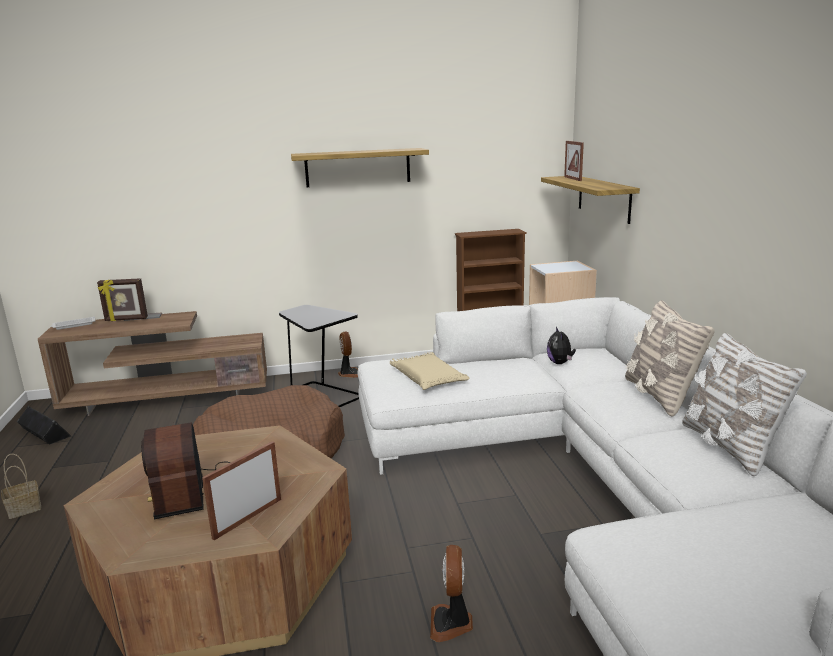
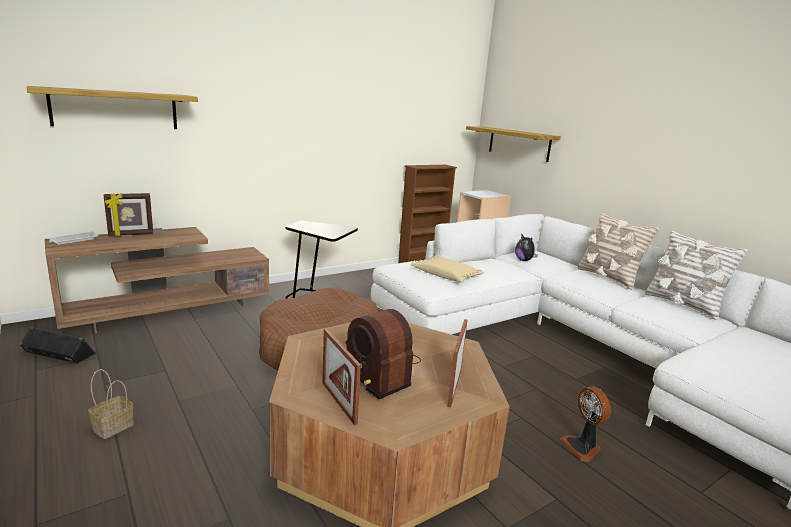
camera: 25 degrees left, 0 degrees up
shelf [291,148,429,187] -> shelf moved to [26,86,198,129]
fan [338,331,358,378] -> none
picture frame [564,141,584,181] -> picture frame moved to [322,328,361,425]

